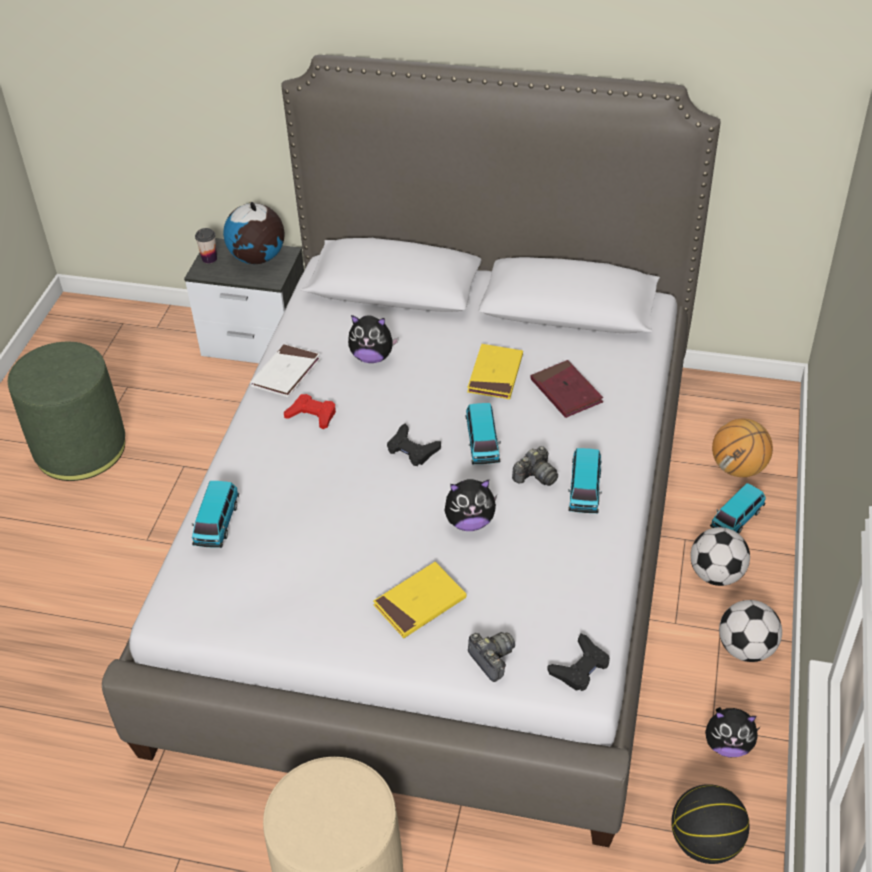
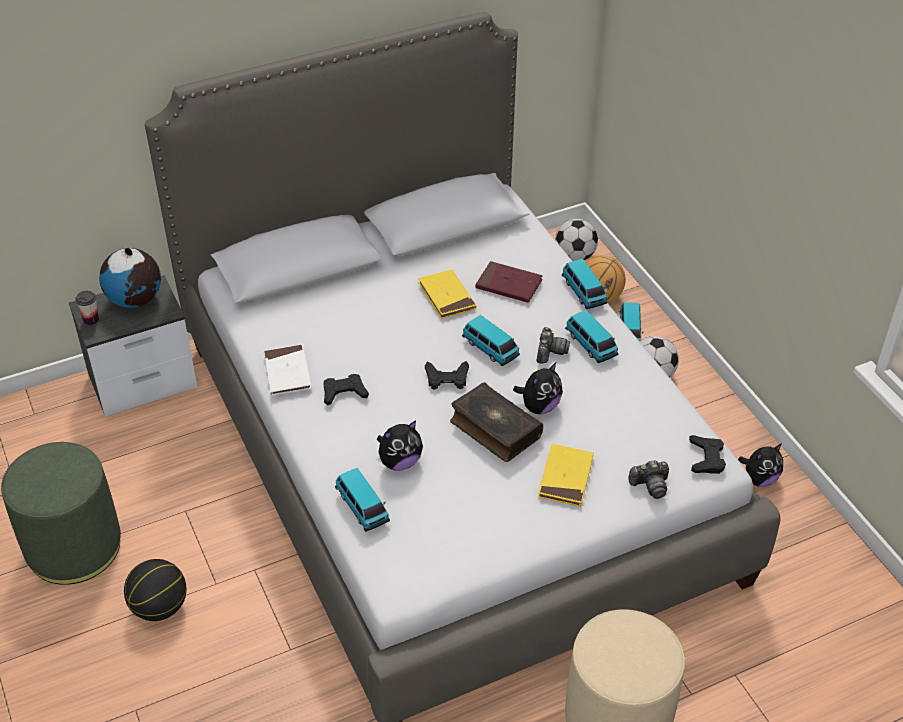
camera: 40 degrees left, 0 degrees up
red game controller [284,394,336,429] -> black game controller [323,374,369,405]
plush toy [348,315,399,363] -> plush toy moved to [377,420,423,471]
camera [468,632,515,682] -> camera turned 150 degrees clockwise [628,460,669,499]
basketball [671,784,749,864] -> basketball moved to [124,559,187,621]
football [719,600,782,662] -> football moved to [555,219,598,261]
none -> book [450,382,543,462]
none -> toy car [562,259,607,309]

